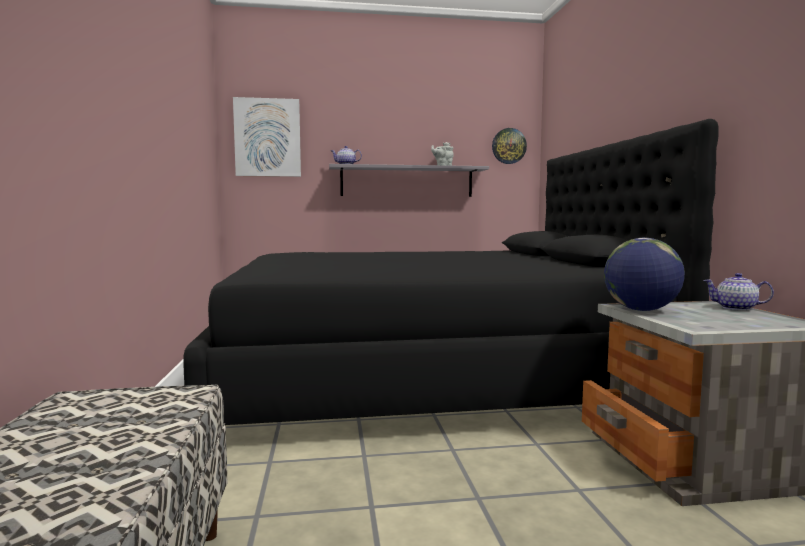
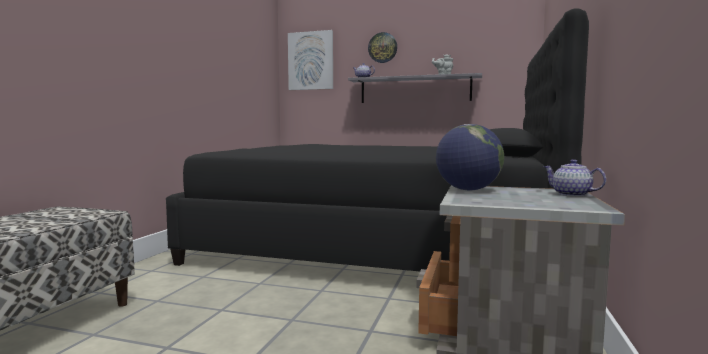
camera: 25 degrees right, 0 degrees up
wall clock [492,128,527,164] -> wall clock moved to [368,32,397,63]

